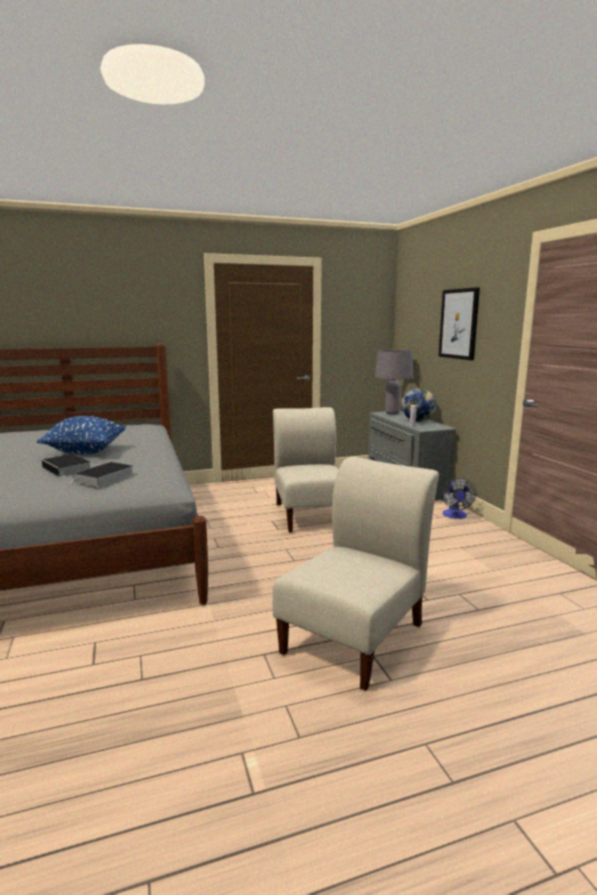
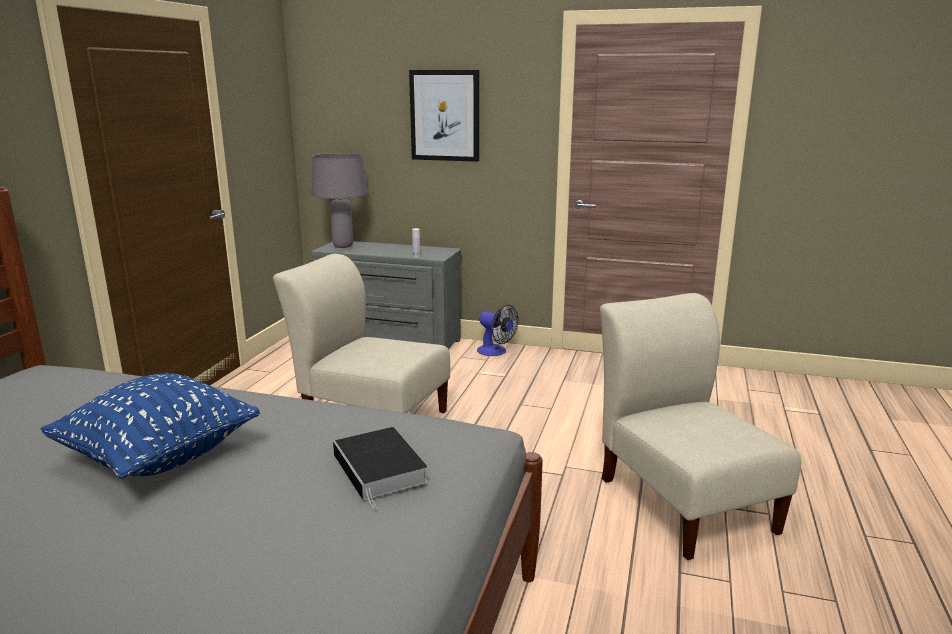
camera: 55 degrees left, 5 degrees up
book [42,454,90,478] -> none
globe [402,388,436,422] -> none

